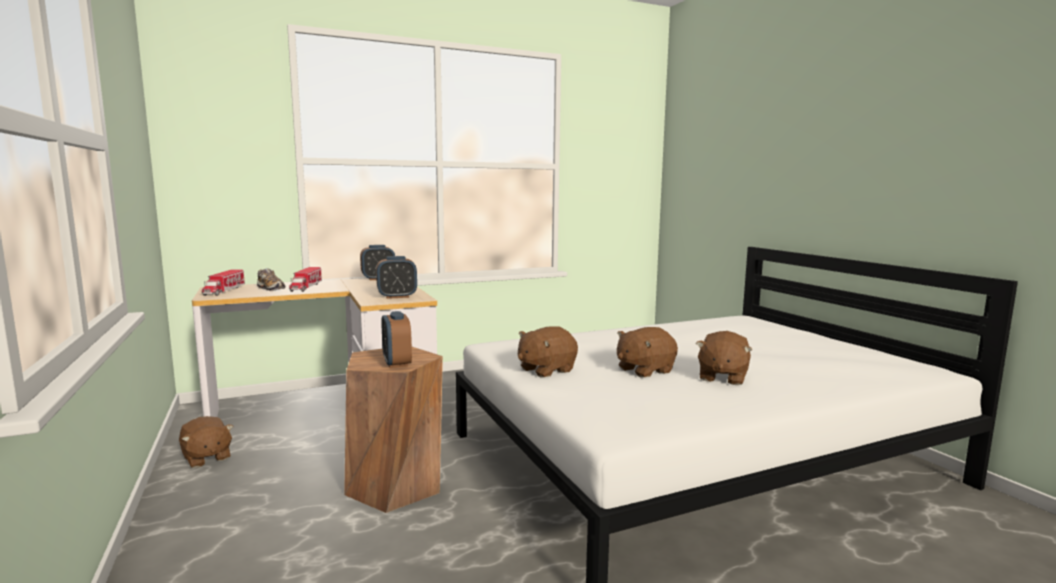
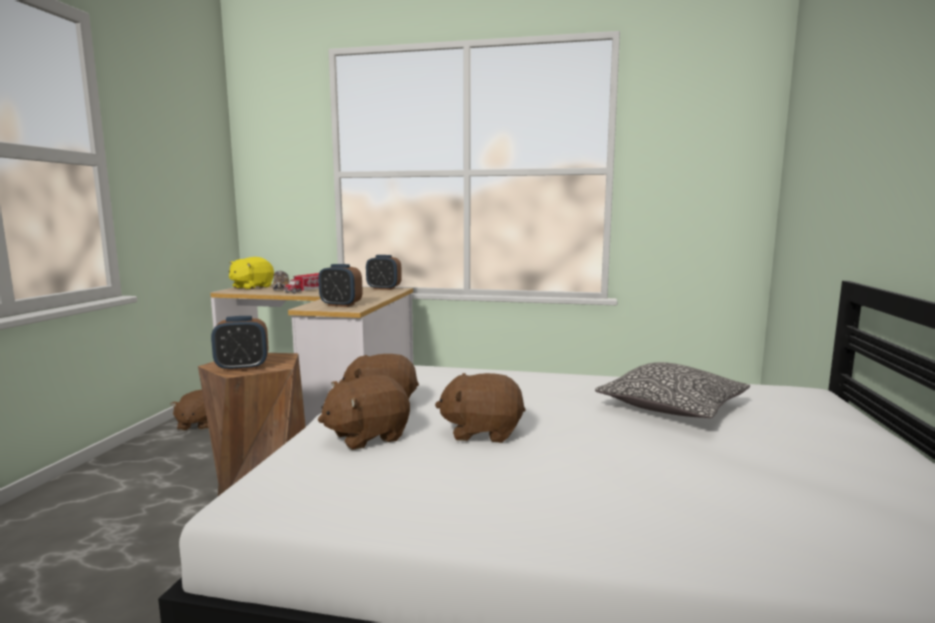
camera: 35 degrees right, 0 degrees up
toy truck [202,269,245,296] -> yellow plush toy [229,257,274,290]
alarm clock [381,311,412,368] -> alarm clock turned 120 degrees counterclockwise [211,316,268,372]
brown plush toy [696,331,752,385] -> brown plush toy moved to [318,375,410,450]
none -> pillow [595,362,750,418]

